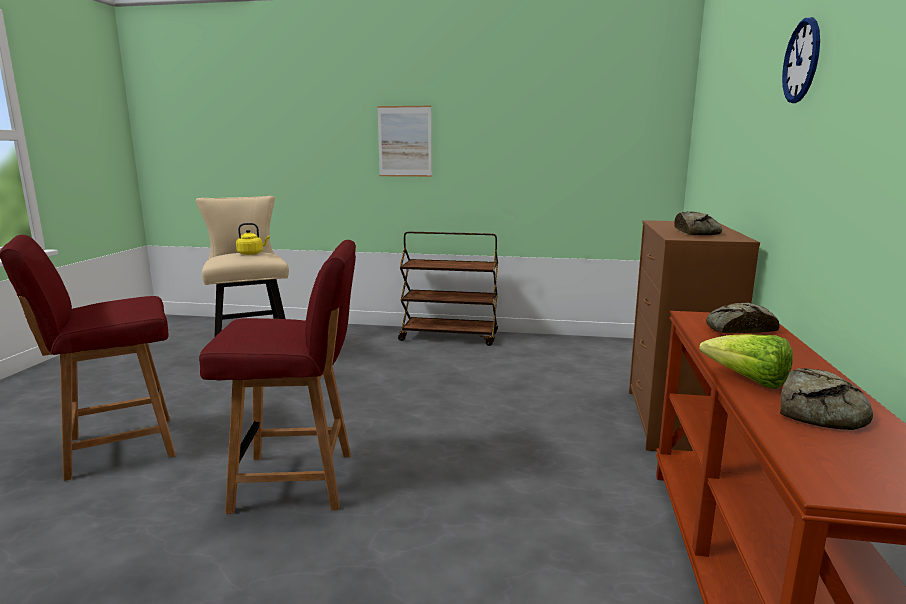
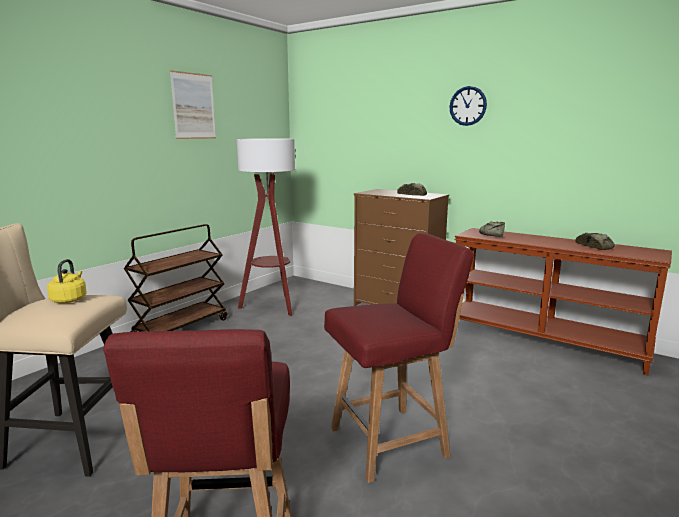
camera: 65 degrees left, 0 degrees up
red chair [199,240,356,514] -> red chair turned 45 degrees clockwise [324,233,474,483]
picture [377,106,432,177] -> picture moved to [170,70,216,139]
lettuce [699,334,793,389] -> none
none -> floor lamp [237,138,295,316]

